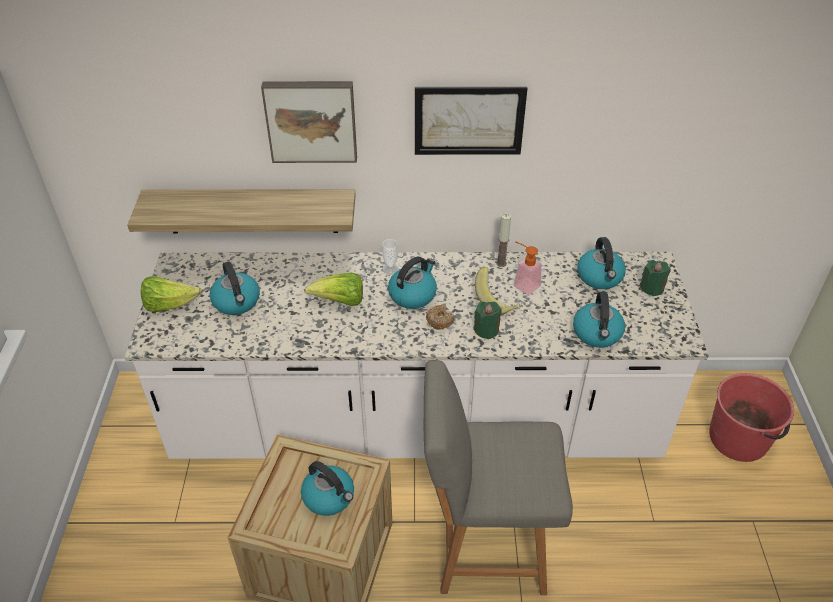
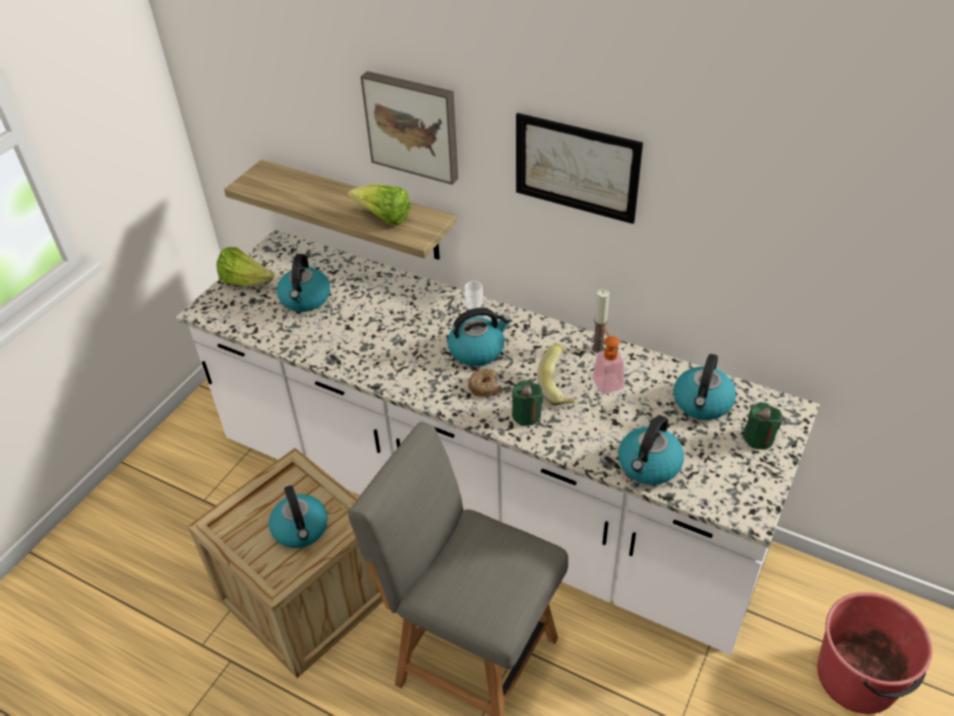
camera: 30 degrees right, 0 degrees up
lettuce [305,273,363,306] -> lettuce moved to [348,184,410,226]

